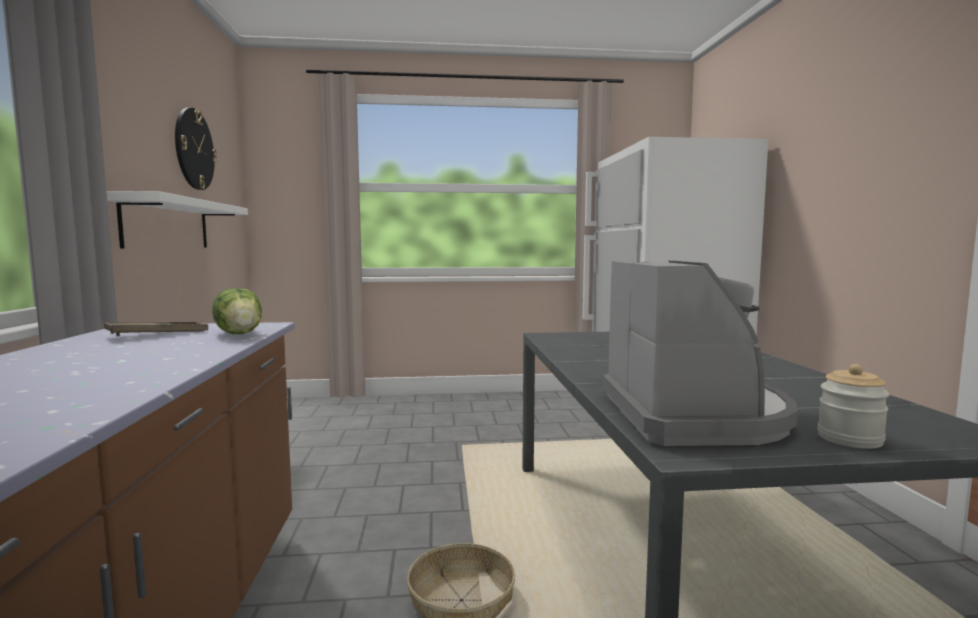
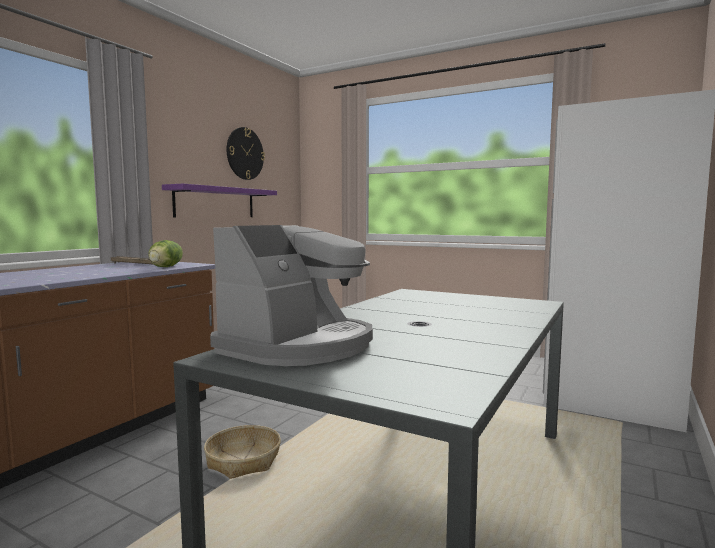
camera: 35 degrees right, 0 degrees up
white shelf [106,191,248,249] -> purple shelf [162,184,277,217]
jar [817,364,890,449] -> none

